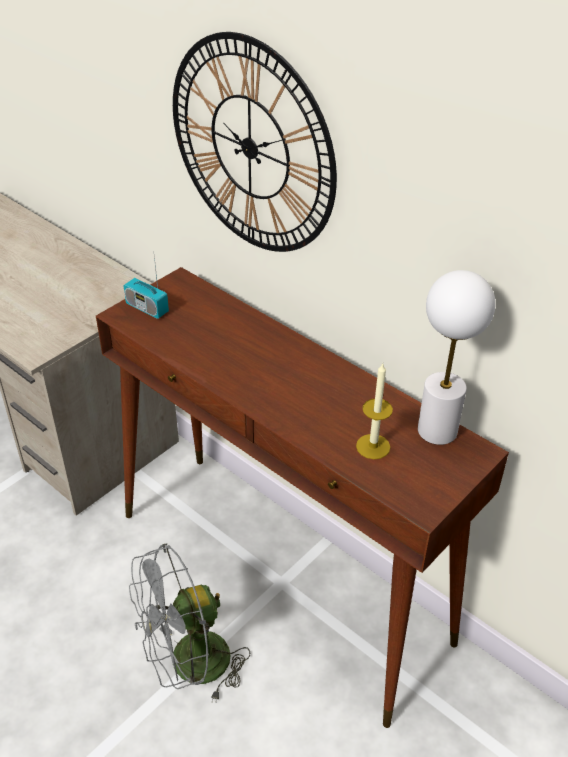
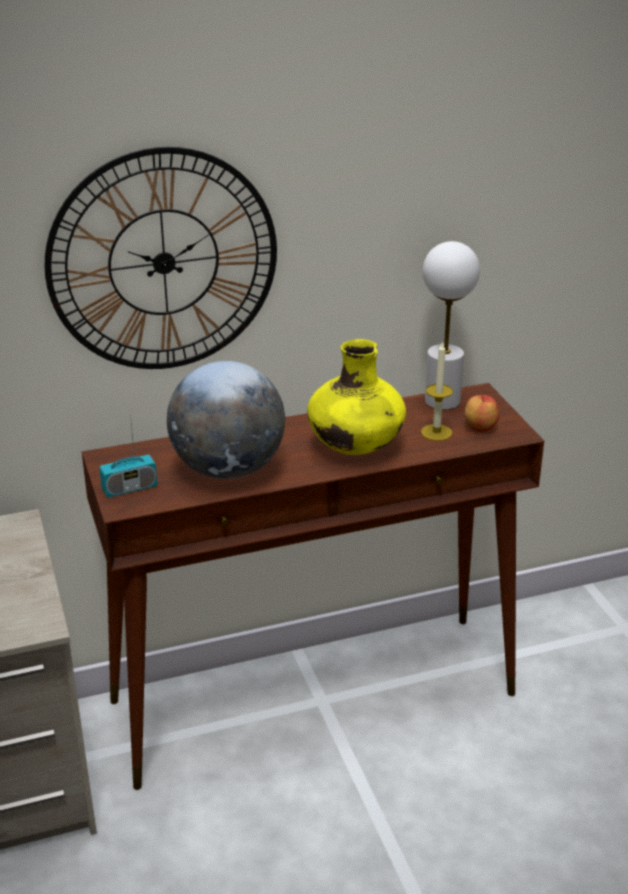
camera: 60 degrees left, 10 degrees down
grey fan [129,544,250,702] -> none
none -> globe [167,361,285,479]
none -> yellow vase [307,339,406,455]
none -> apple [464,394,499,432]

